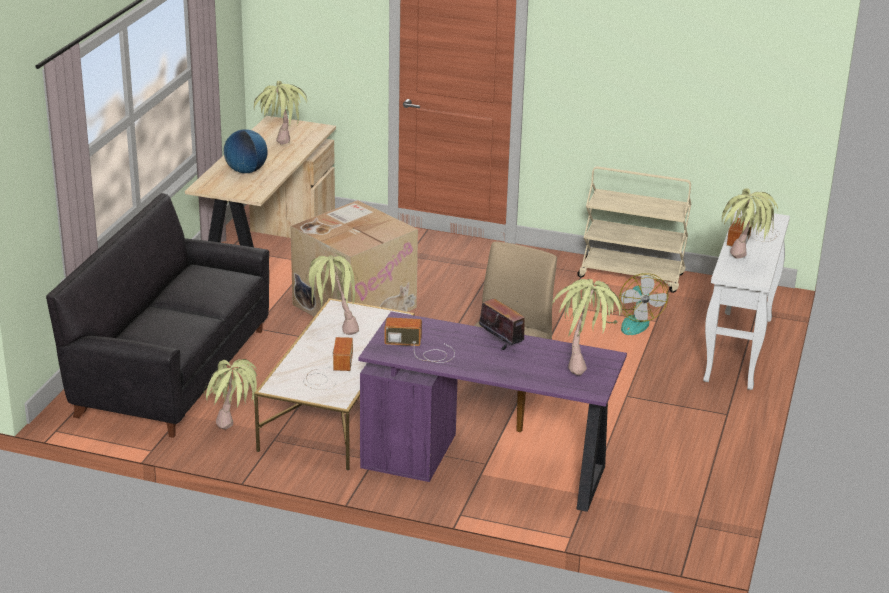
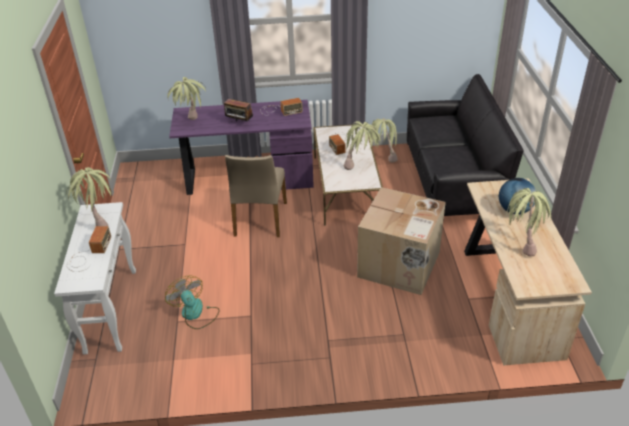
camera: 160 degrees right, 10 degrees up
beige cart [577,166,691,293] -> none

